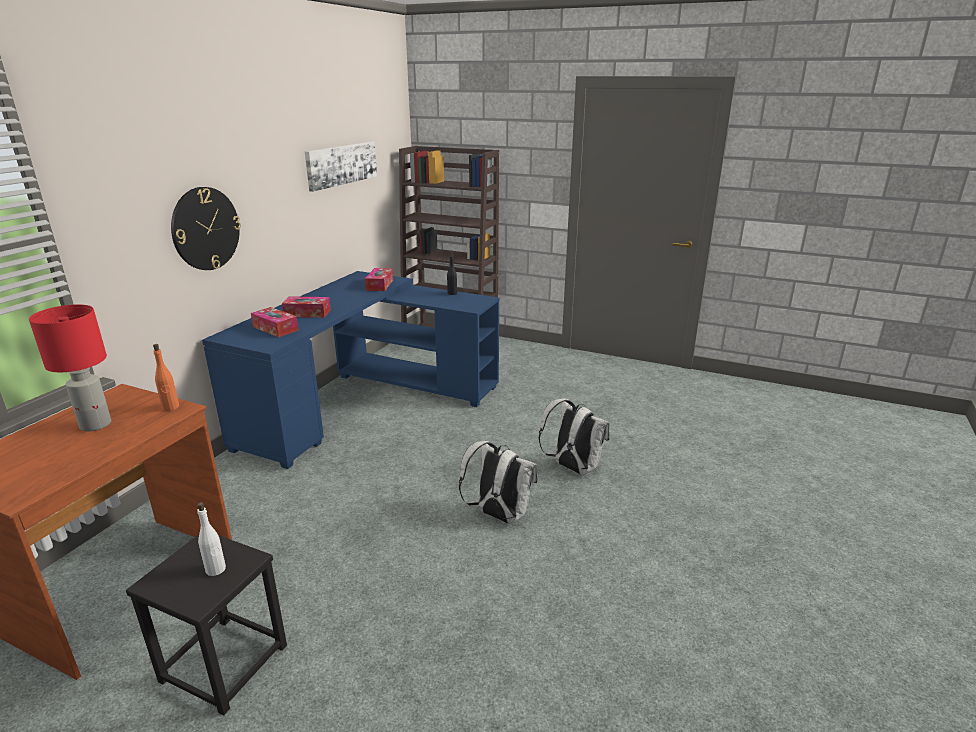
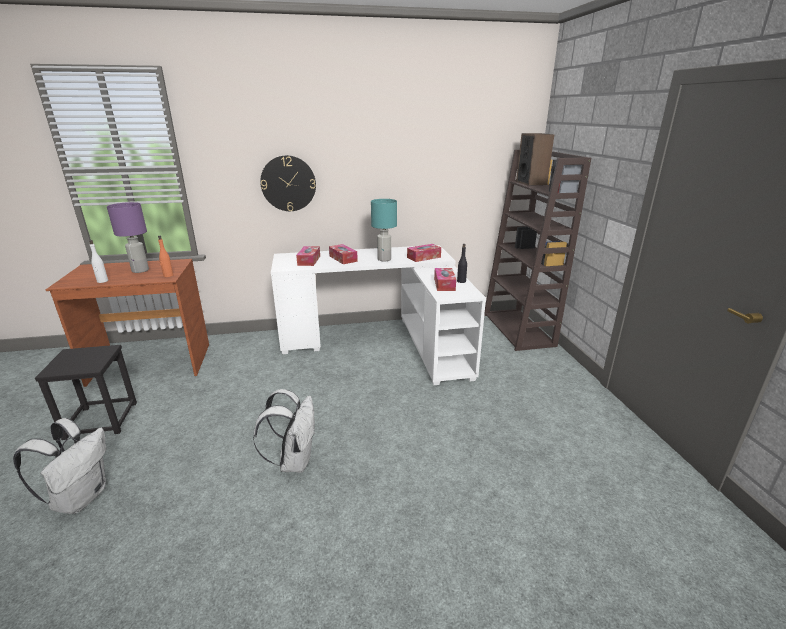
camera: 55 degrees right, 0 degrees up
red table lamp [29,304,111,431] -> purple table lamp [107,202,149,273]
white bottle [197,502,226,576] -> white bottle moved to [89,240,108,283]
blue desk [202,271,499,469] -> white desk [271,245,486,385]
picture [305,141,377,192] -> none
white backpack [539,399,610,475] -> white backpack moved to [13,418,106,514]
none -> turquoise table lamp [371,199,397,261]
none -> tissue box [434,268,456,291]
none -> speaker [516,133,554,186]

